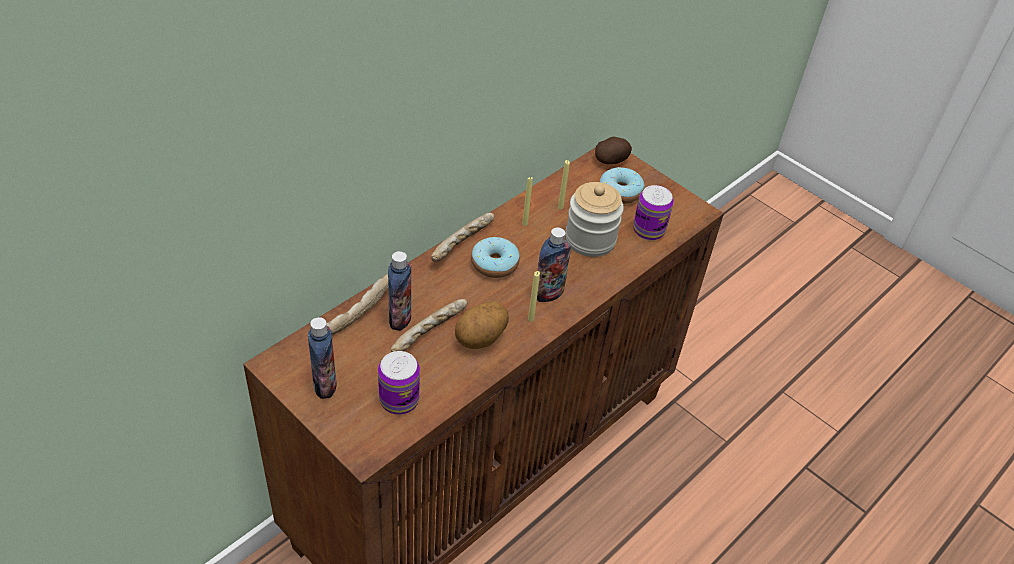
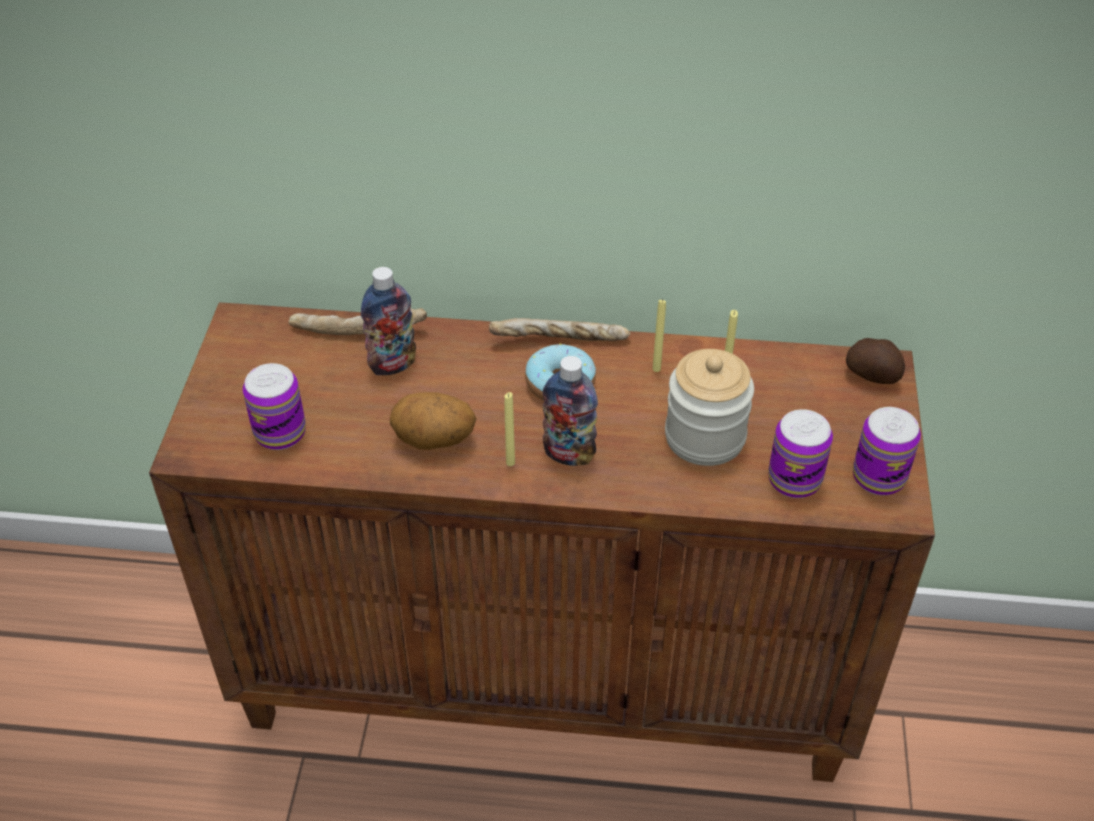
camera: 55 degrees right, 0 degrees up
bottle [308,317,337,399] -> none
bread [391,299,468,352] -> none
donut [600,167,645,204] -> none
none -> can [853,407,921,495]

